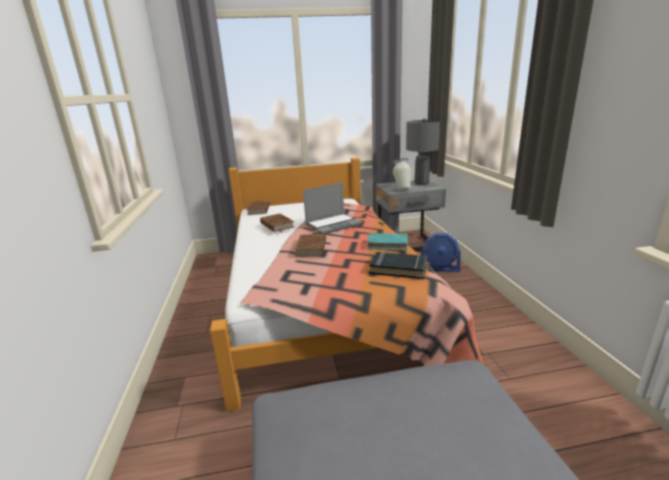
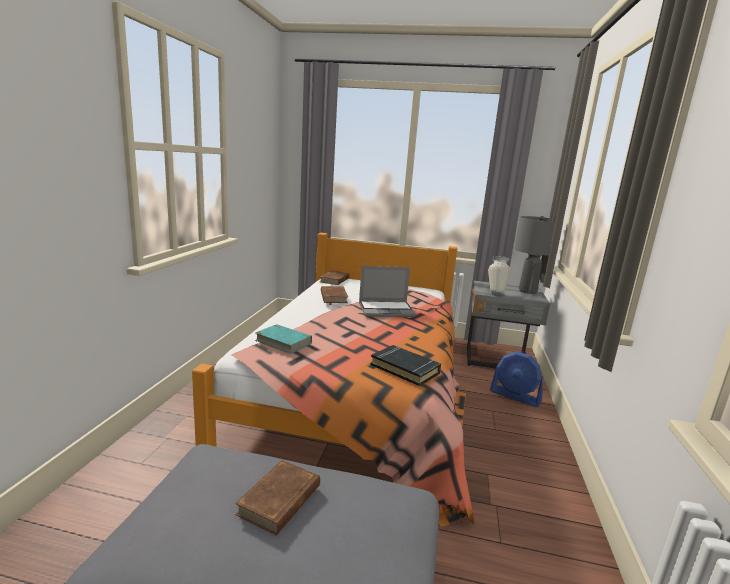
camera: 20 degrees right, 5 degrees down
brown book [294,234,326,257] -> brown book moved to [235,460,320,535]
turquoise book [367,233,408,251] -> turquoise book moved to [255,324,312,354]

